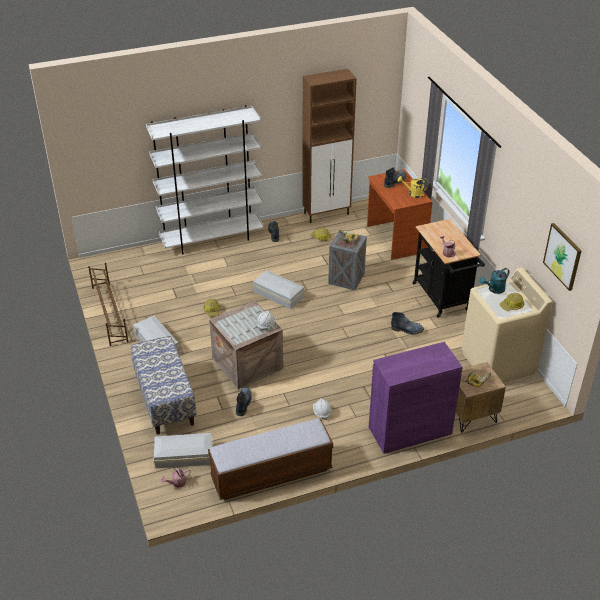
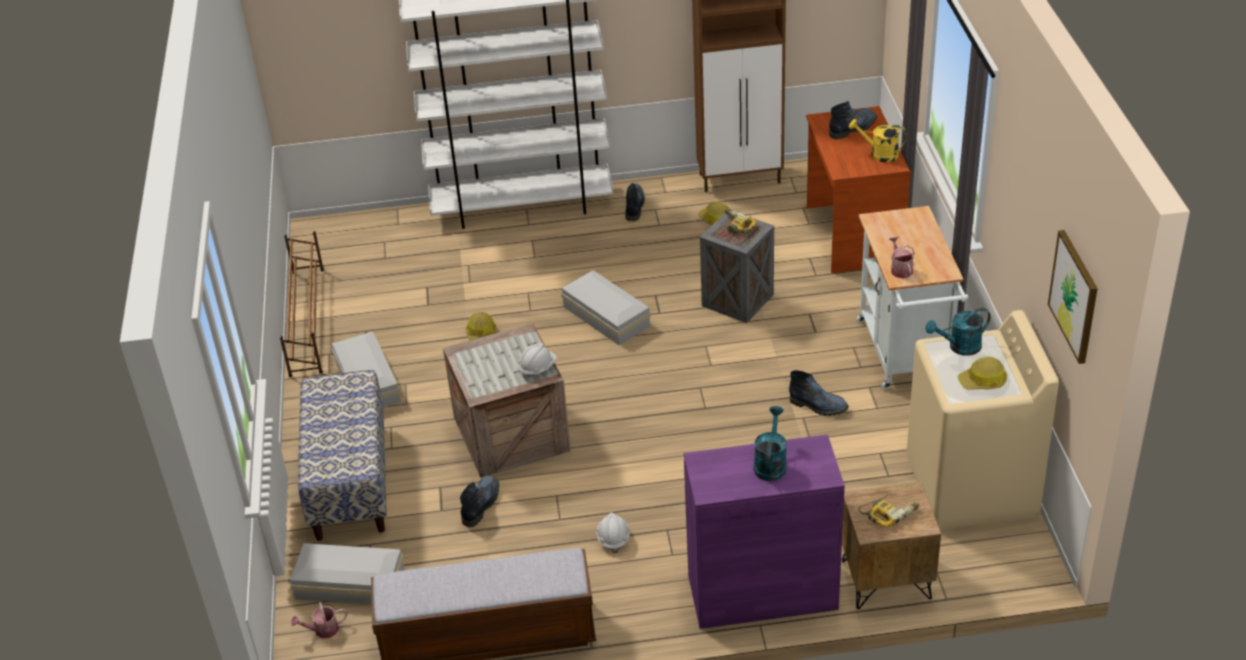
camera: 15 degrees right, 0 degrees up
black cart [412,219,485,318] -> white cart [856,206,968,389]
none -> turquoise watering can [754,406,787,481]

